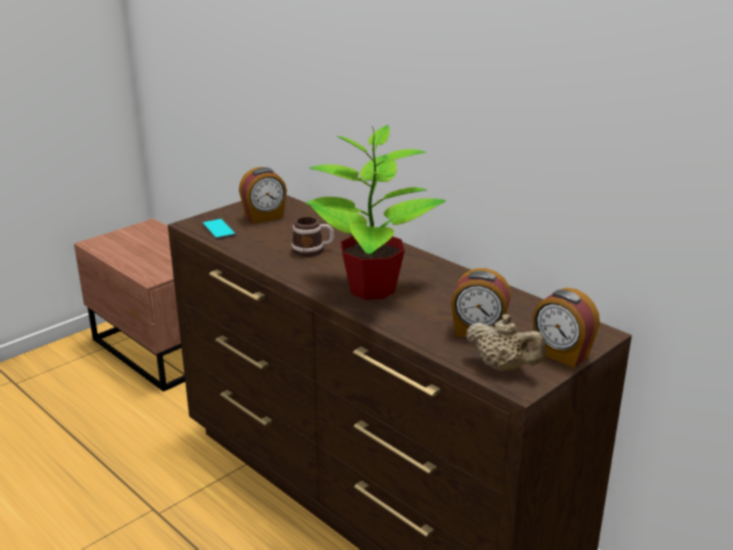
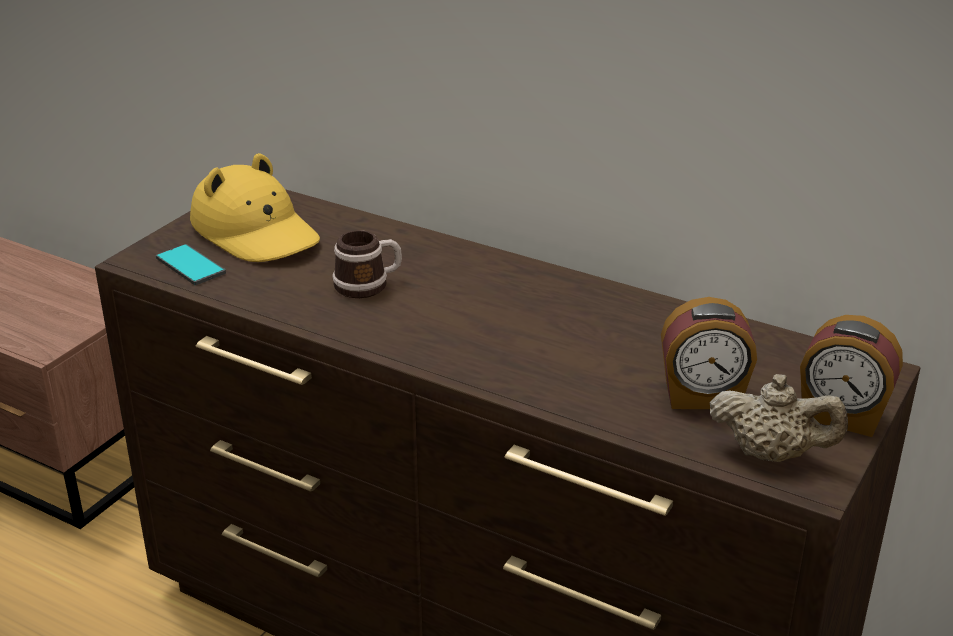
camera: 15 degrees left, 5 degrees up
alarm clock [239,167,287,224] -> yellow hat [190,153,320,262]
potted plant [305,125,446,300] -> none

